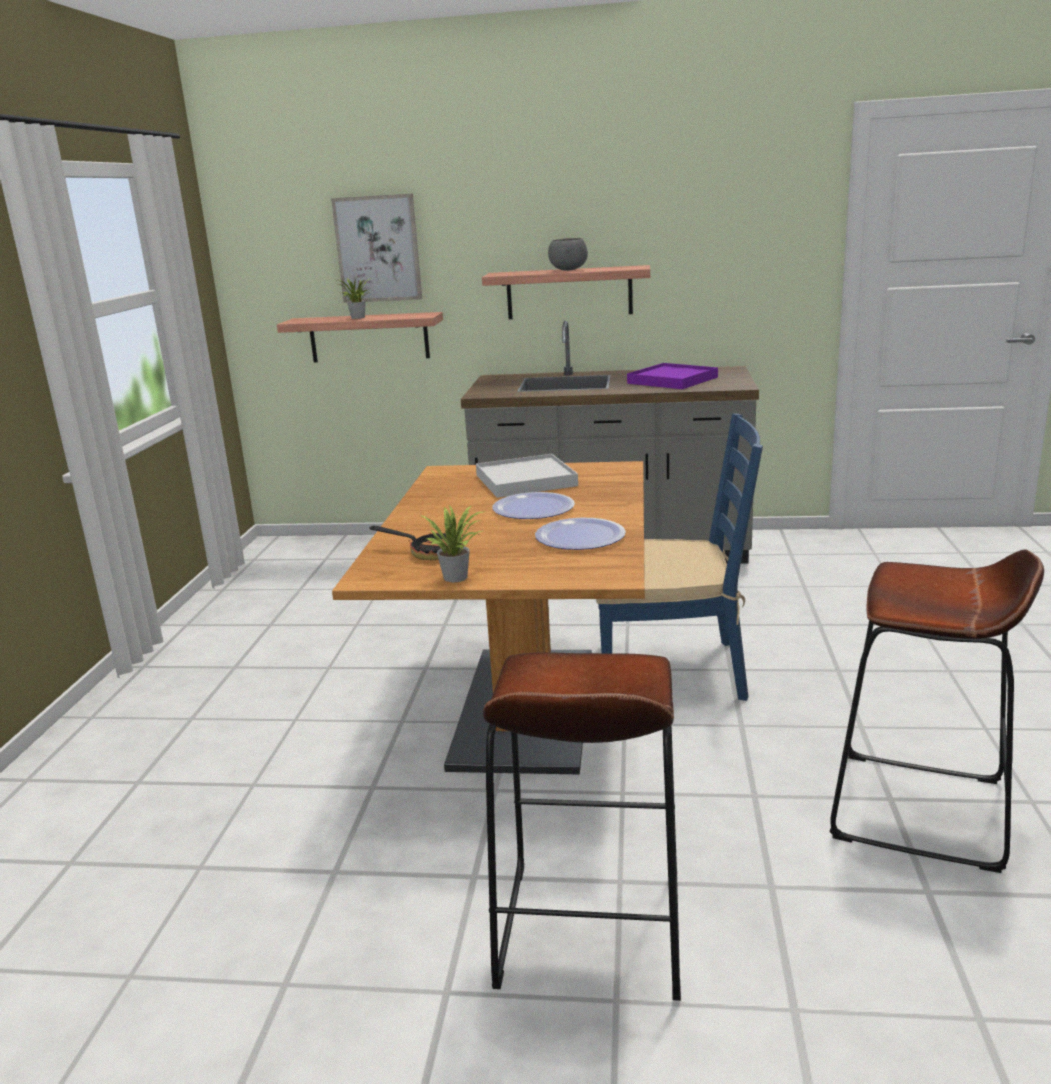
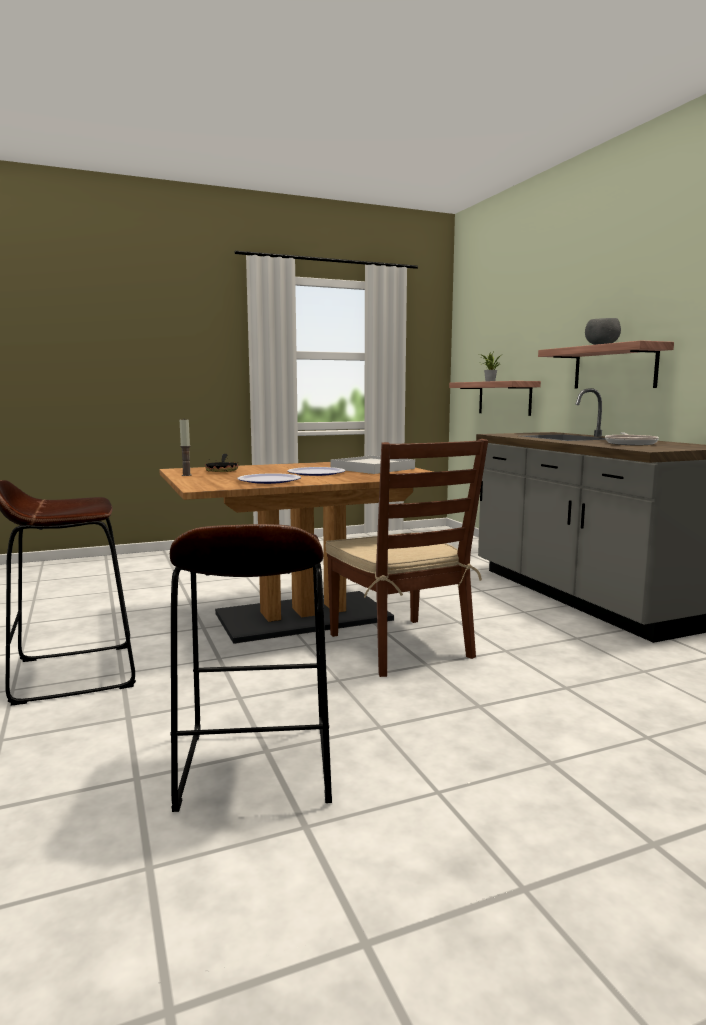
camera: 60 degrees right, 10 degrees down
picture [331,193,422,303] -> none
potted plant [420,505,486,582] -> candle [180,419,192,476]
blue chair [596,413,763,701] -> brown chair [325,439,488,677]
purple tray [627,363,718,389] -> frying pan [605,433,659,445]

